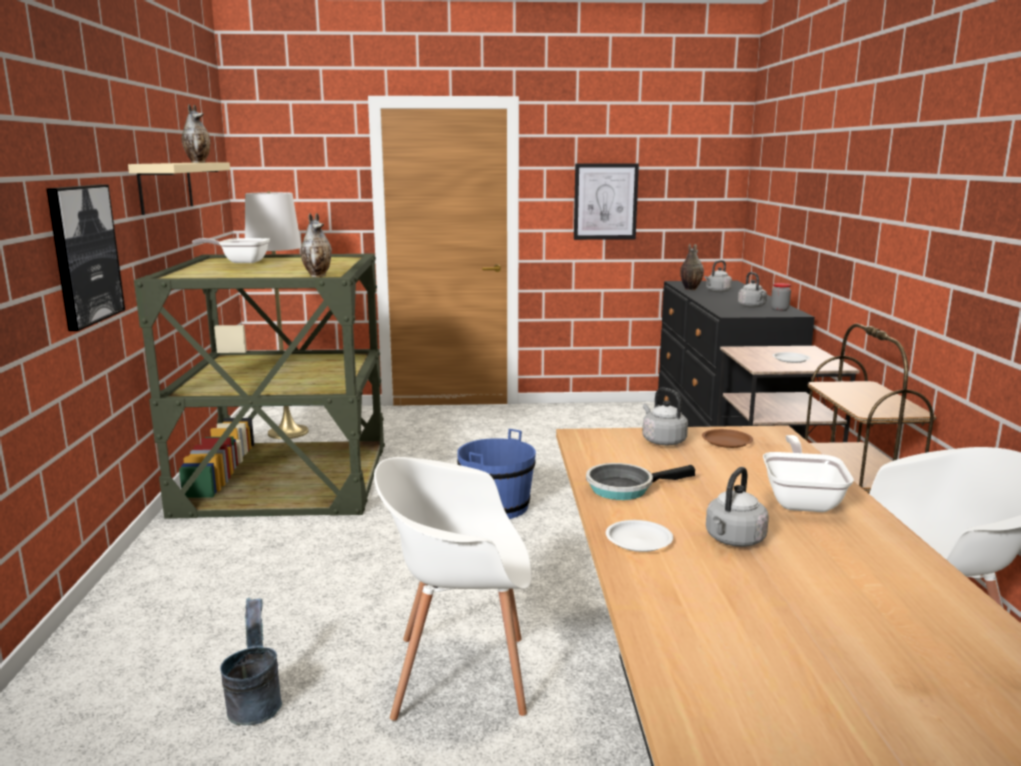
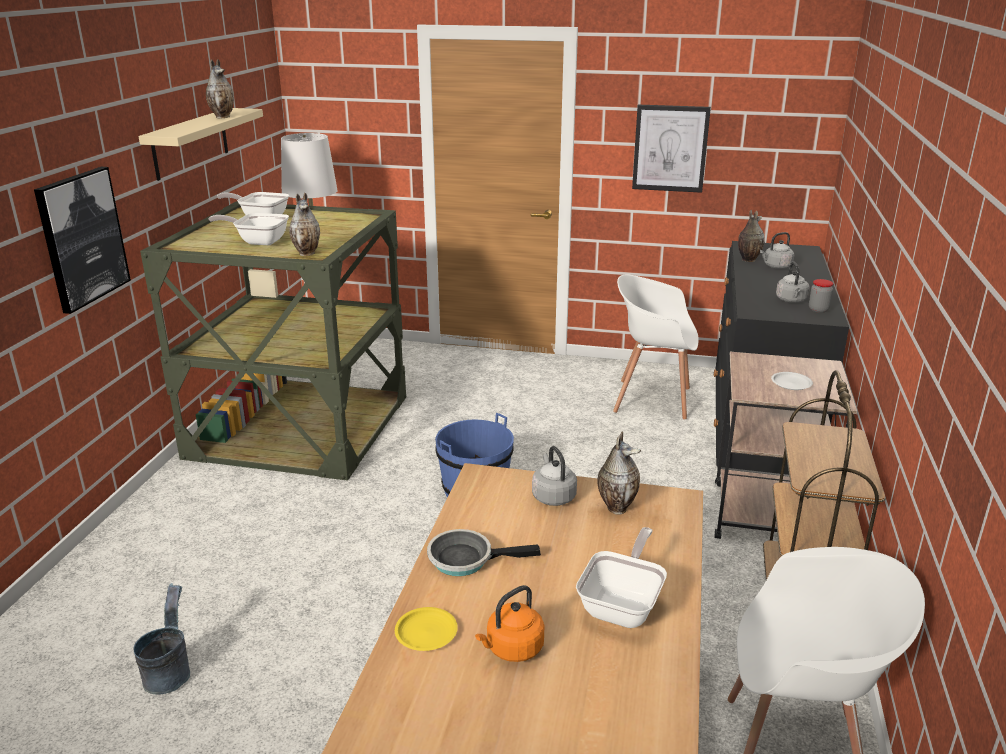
camera: 15 degrees right, 10 degrees up
white chair [374,457,531,721] -> white chair moved to [613,274,699,420]
white plate [606,520,673,552] -> yellow plate [395,607,458,651]
brown plate [702,429,753,448] -> vase [598,431,641,515]
grey kettle [706,467,769,547] -> orange kettle [475,585,544,662]
none -> frying pan [209,213,289,245]

